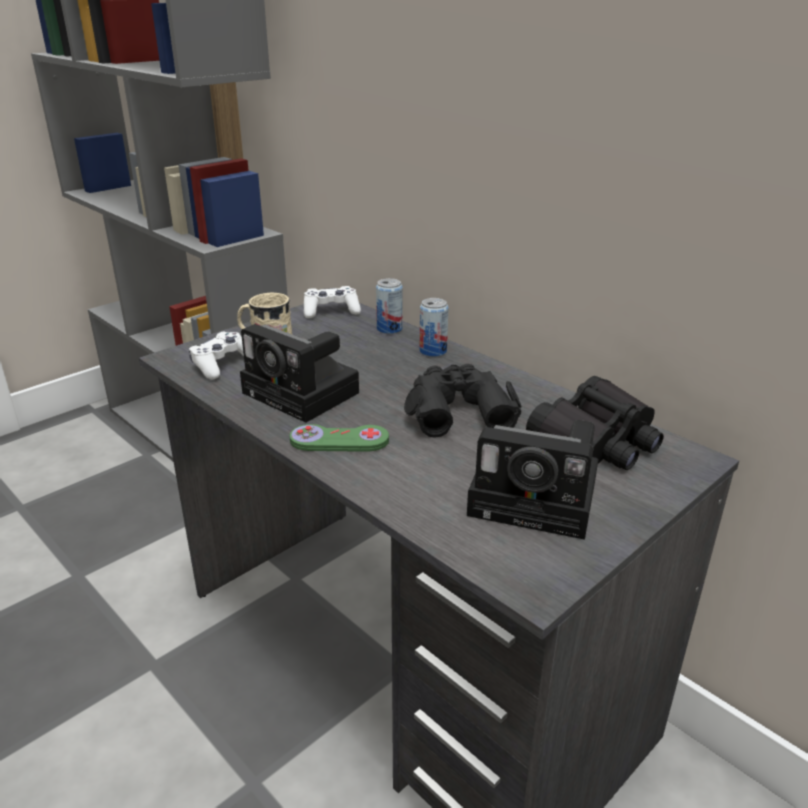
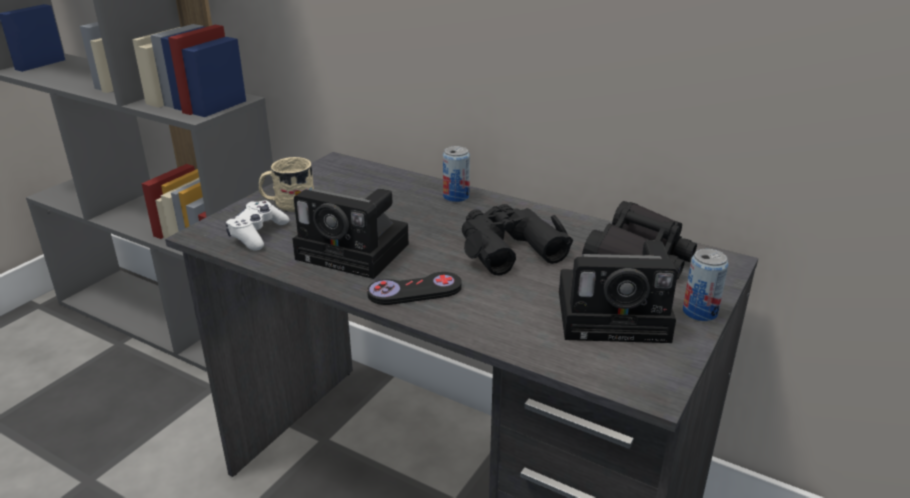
camera: 15 degrees left, 0 degrees up
green game controller [290,424,389,452] -> black game controller [367,272,462,305]
white game controller [304,286,361,318] -> none
can [376,278,403,334] -> can moved to [683,249,728,321]

